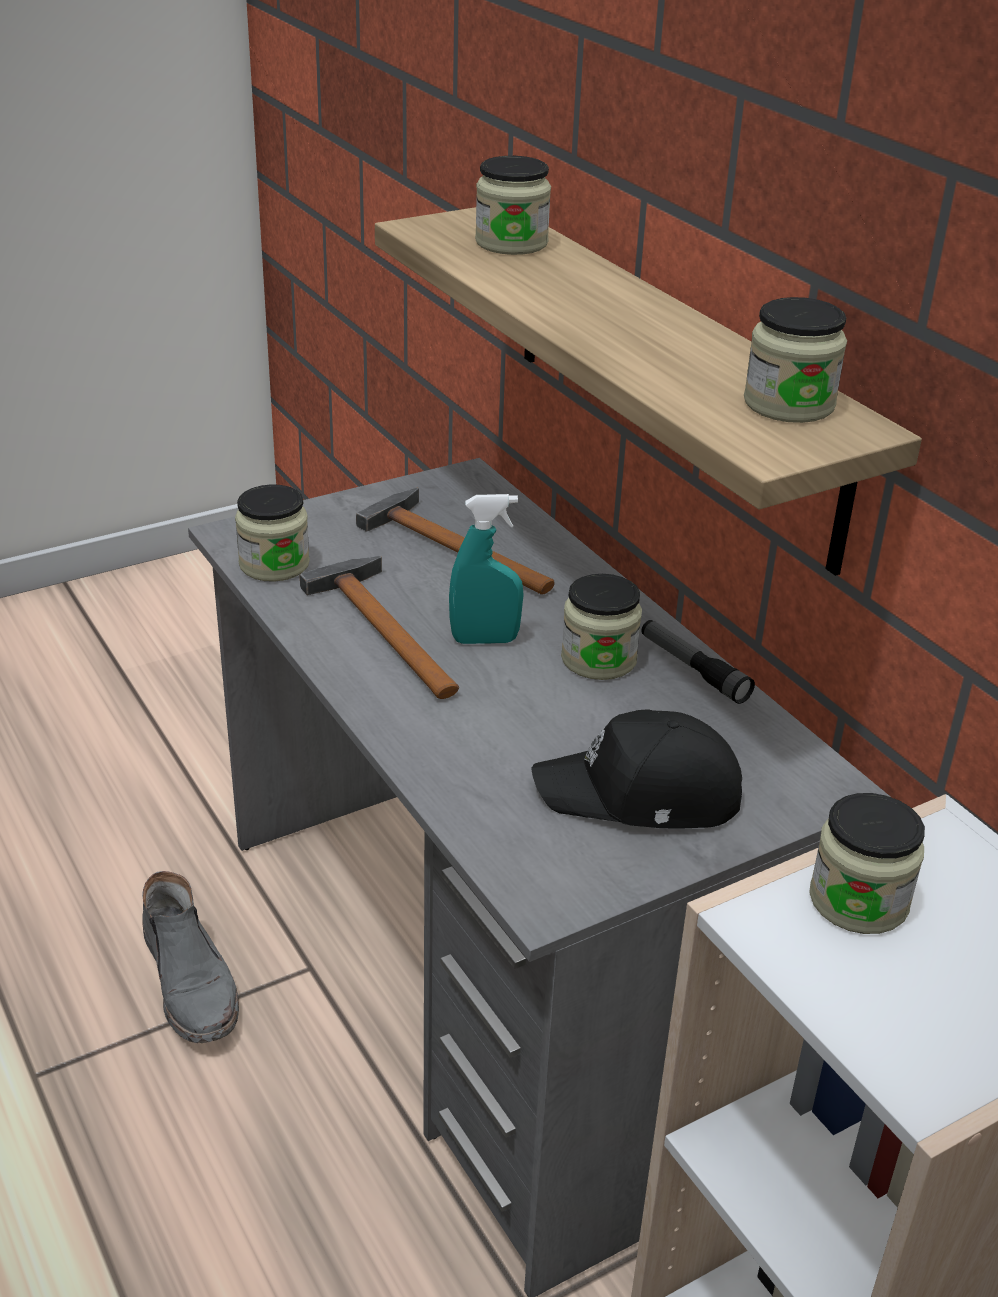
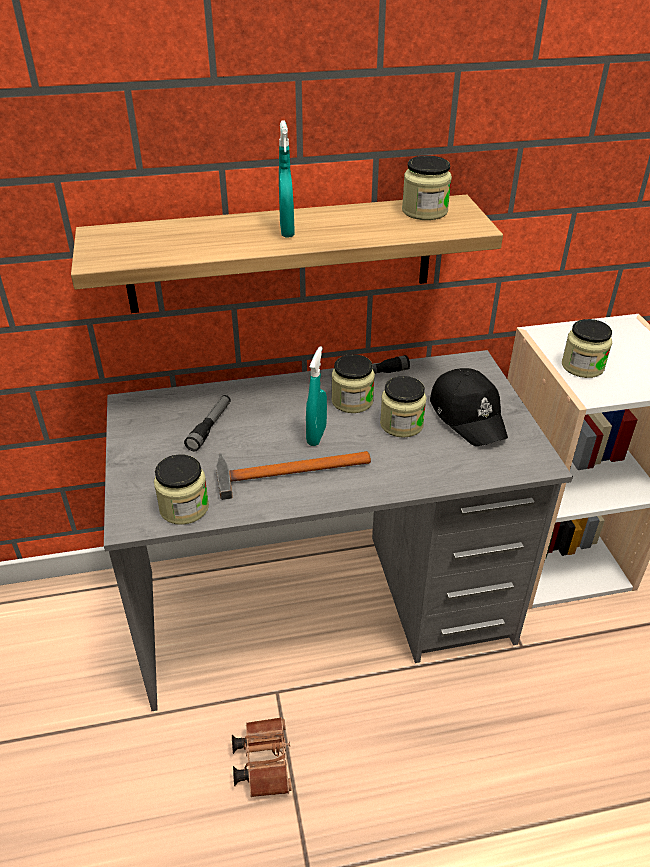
camera: 70 degrees left, 5 degrees up
grey boot [142,871,239,1043] -> brown binoculars [232,717,292,797]
hammer [356,487,555,595] -> flashlight [184,395,231,452]
jar [475,156,551,255] -> jar moved to [380,376,427,438]
black cap [531,709,742,829] -> black cap turned 45 degrees counterclockwise [430,368,508,446]
none -> turquoise spray bottle [279,120,295,238]

